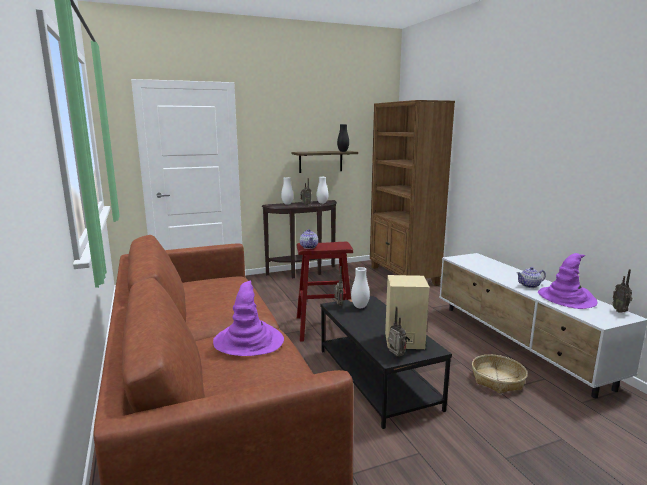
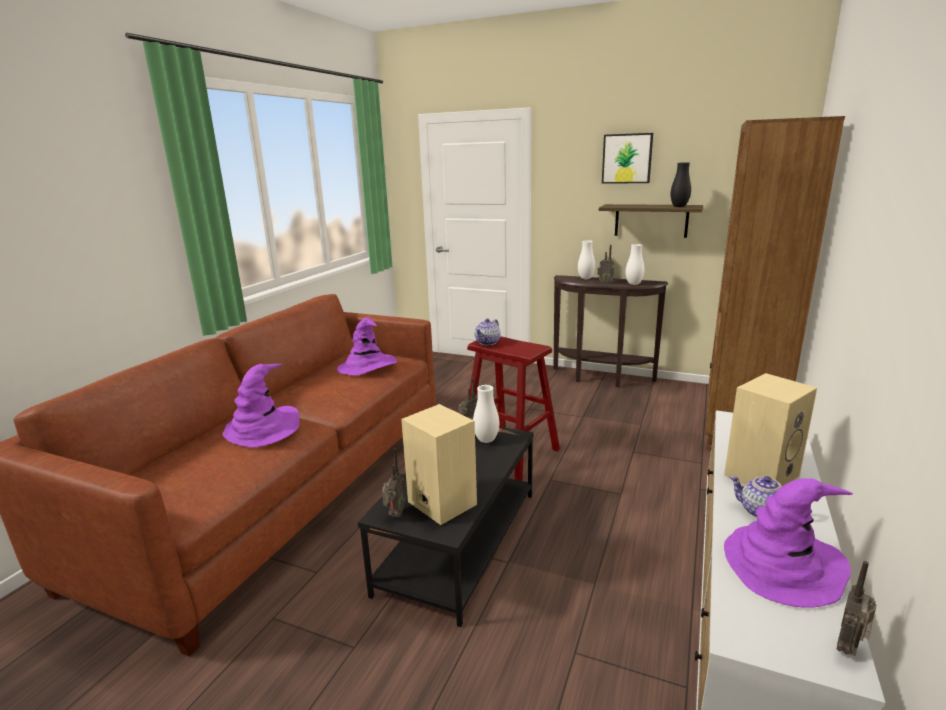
camera: 45 degrees right, 5 degrees up
basket [472,355,528,393] -> none
none -> purple hat [337,317,397,376]
none -> picture [602,133,653,184]
none -> beige speaker [724,373,817,486]

